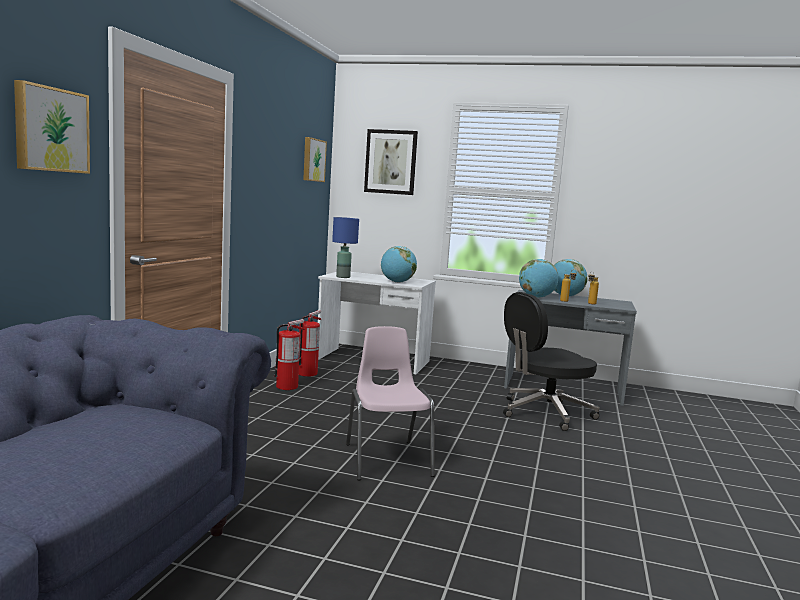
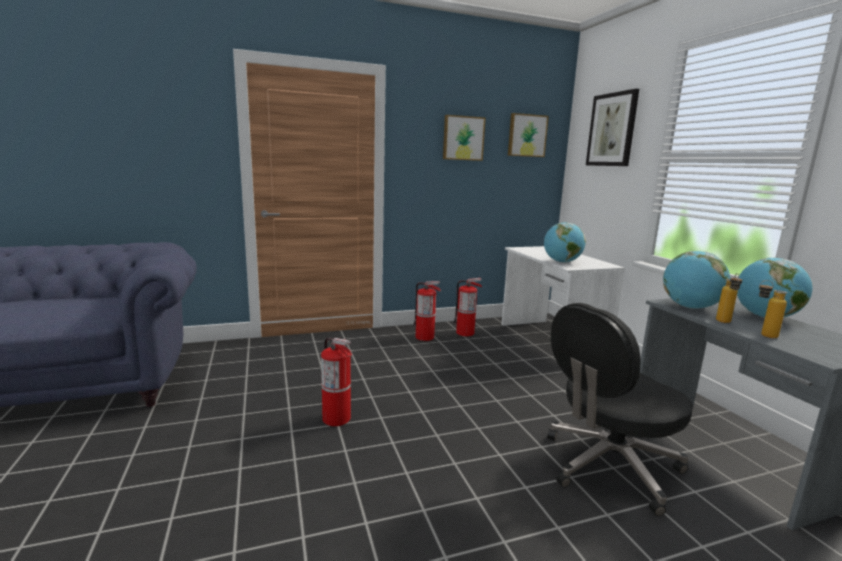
camera: 55 degrees right, 5 degrees up
picture [14,80,90,174] -> picture moved to [443,115,486,161]
blue table lamp [332,217,359,278] -> none
pink chair [346,326,435,480] -> fire extinguisher [321,338,352,426]
black office chair [503,292,600,431] -> black office chair turned 60 degrees counterclockwise [547,303,693,516]

